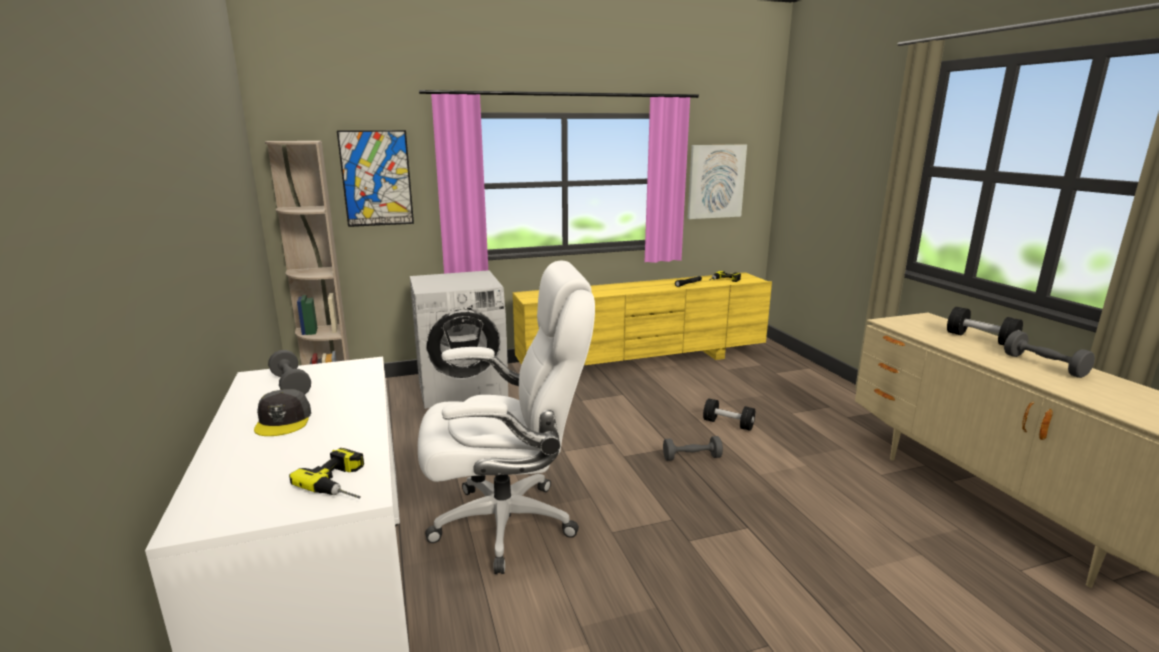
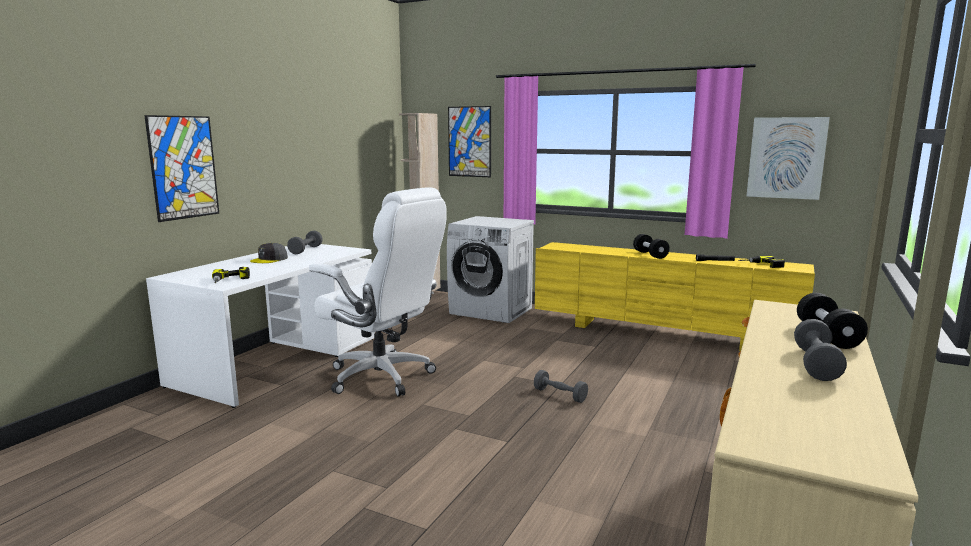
camera: 45 degrees right, 5 degrees down
black dumbbell [703,398,755,431] -> black dumbbell moved to [633,234,670,259]
none -> picture [144,115,219,222]

